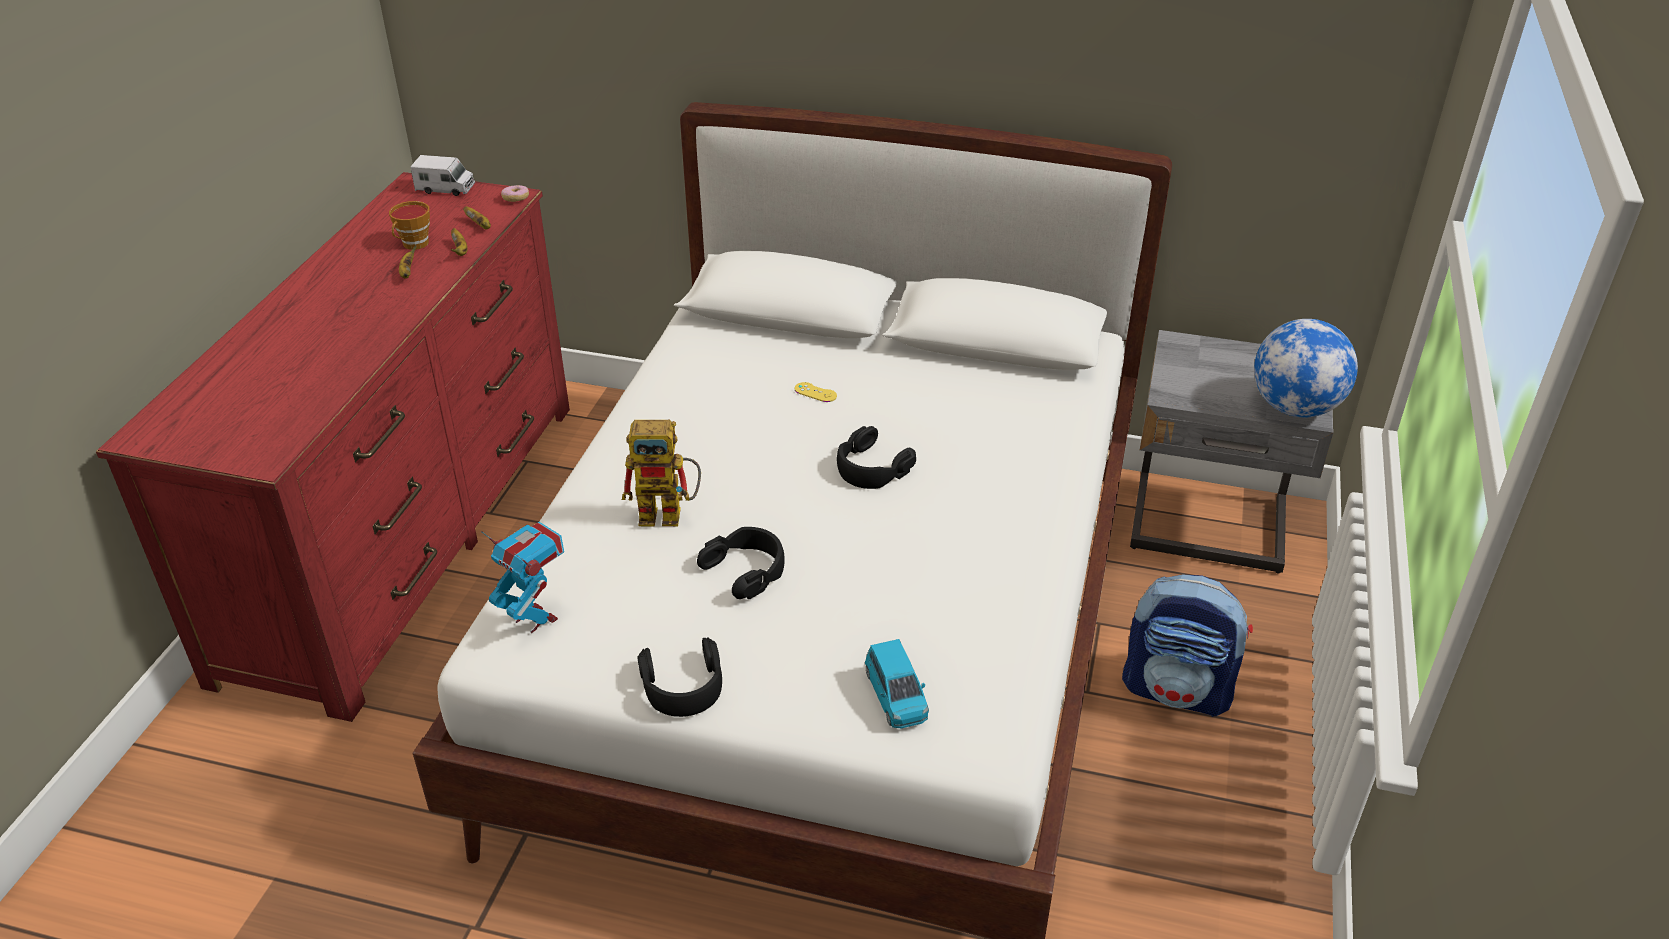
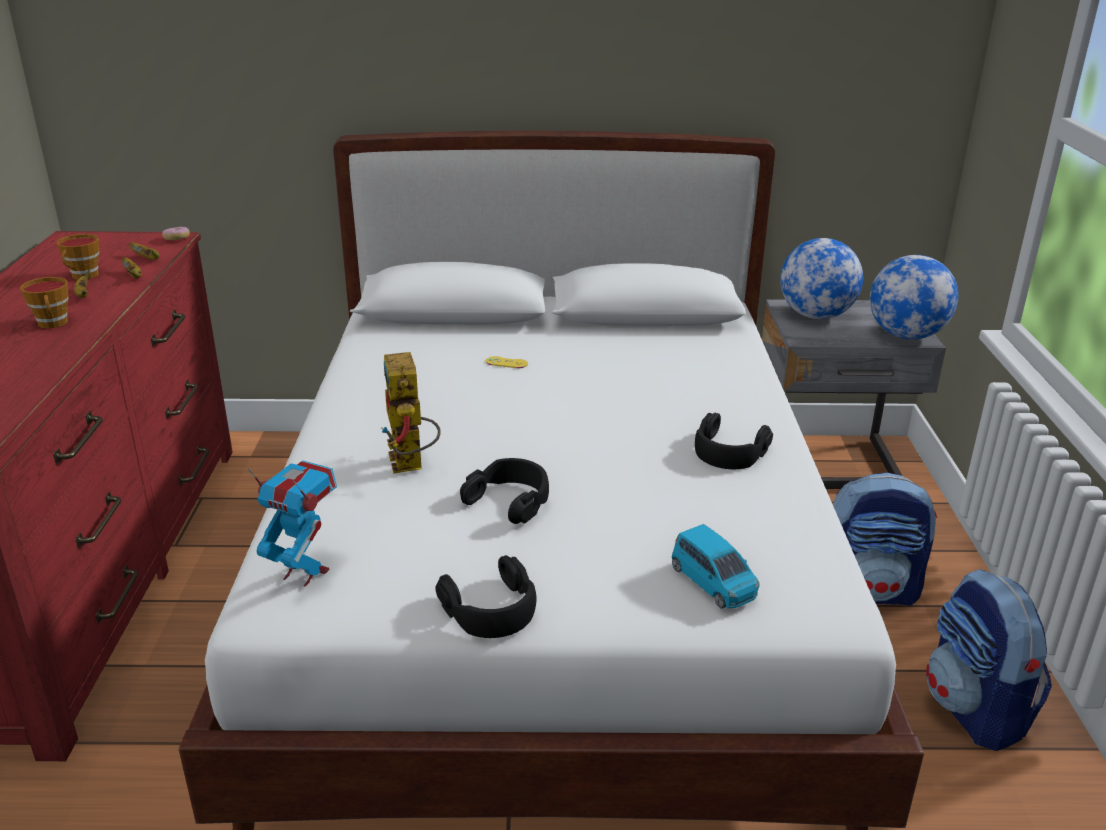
camera: 15 degrees left, 10 degrees down
toy truck [410,155,475,196] -> none
toy robot [622,420,701,526] -> toy robot turned 90 degrees clockwise [381,352,441,474]
black headphones [837,426,916,489] -> black headphones moved to [695,412,773,469]
none -> cup [20,277,69,328]
none -> globe [780,238,863,319]
none -> backpack [926,569,1052,751]

